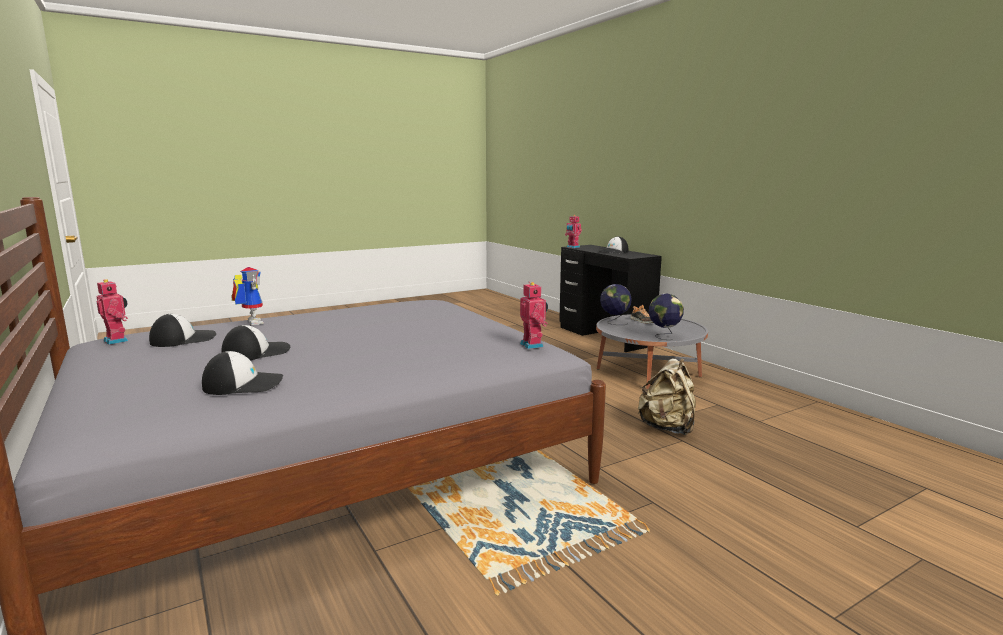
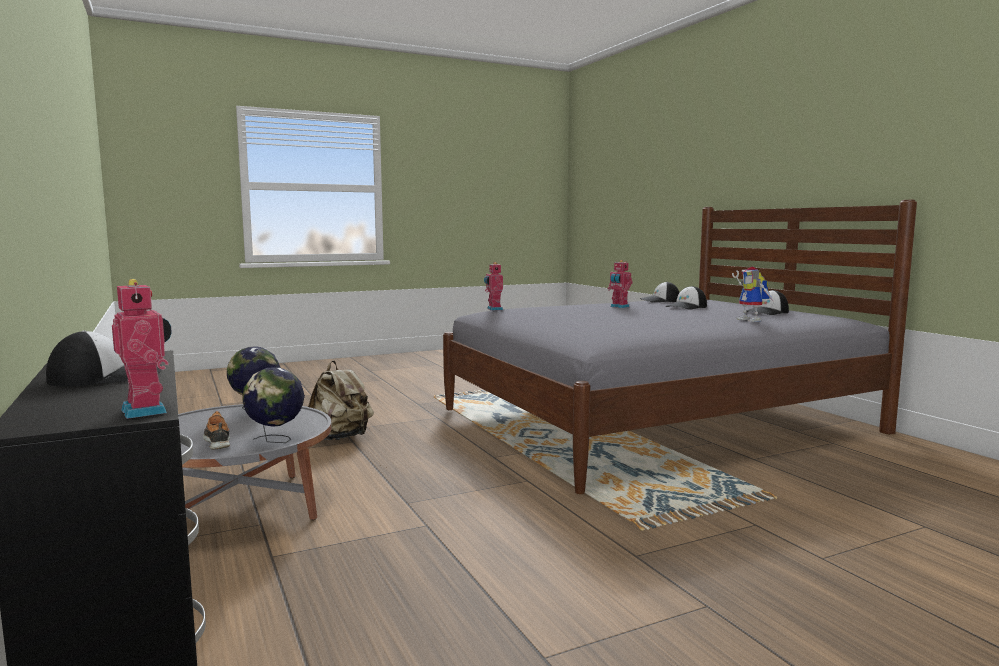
camera: 175 degrees left, 5 degrees down
toy robot [96,279,128,345] -> toy robot moved to [608,260,633,308]

